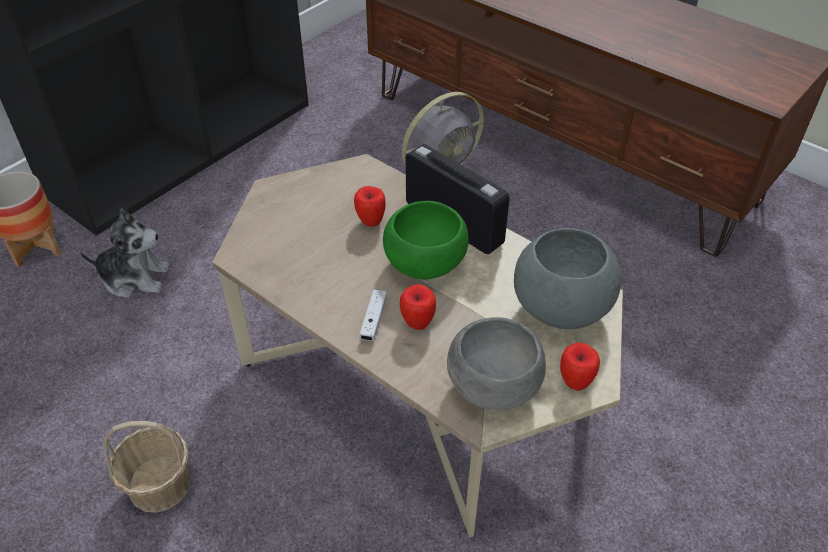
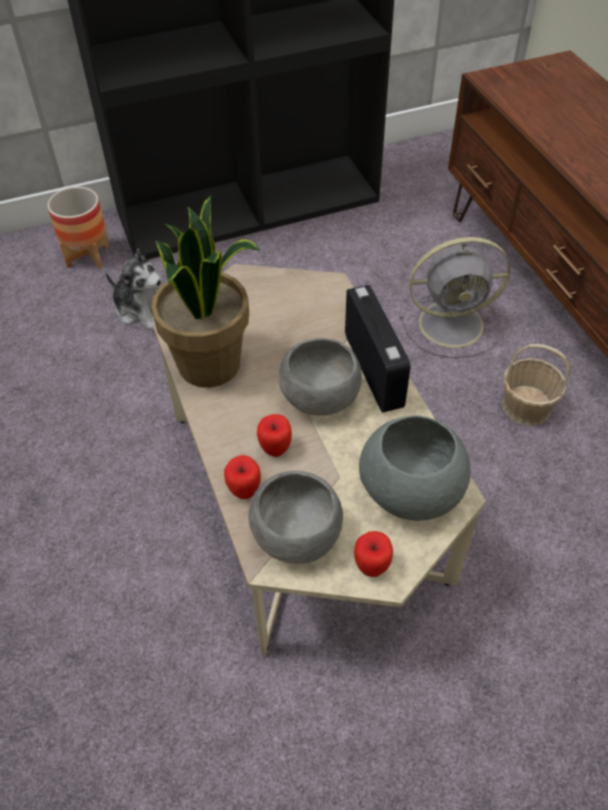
camera: 30 degrees right, 5 degrees up
basket [104,421,191,513] -> basket moved to [502,344,571,426]
apple [354,186,386,226] -> apple moved to [224,455,261,499]
white game controller [359,290,387,341] -> none
green bowl [383,201,469,280] -> grey bowl [278,338,362,416]
none -> potted plant [151,196,260,387]

